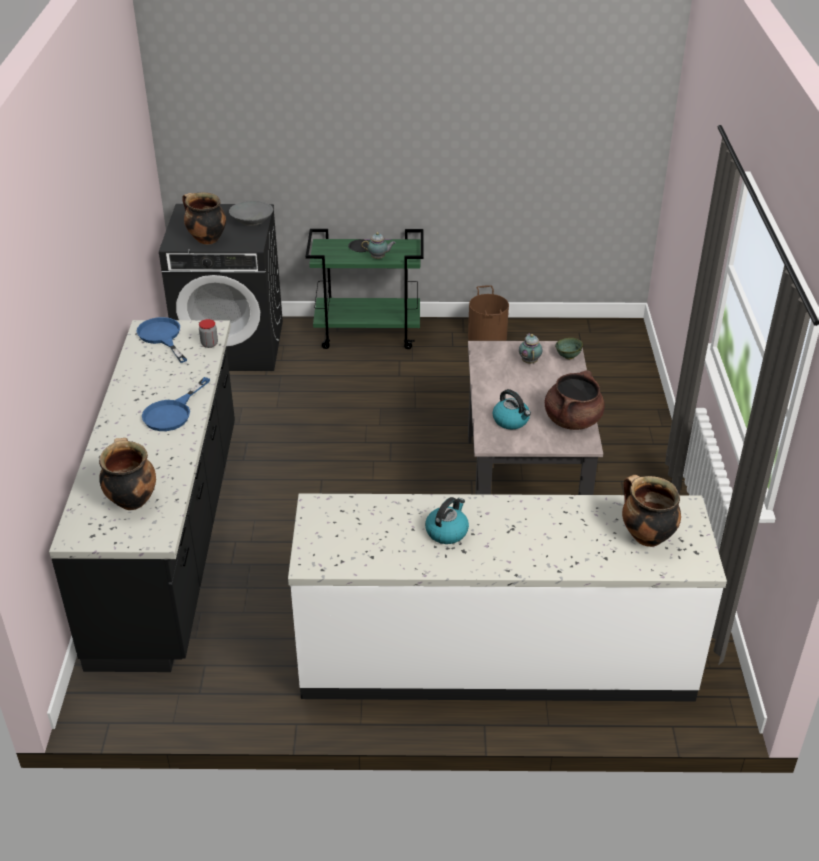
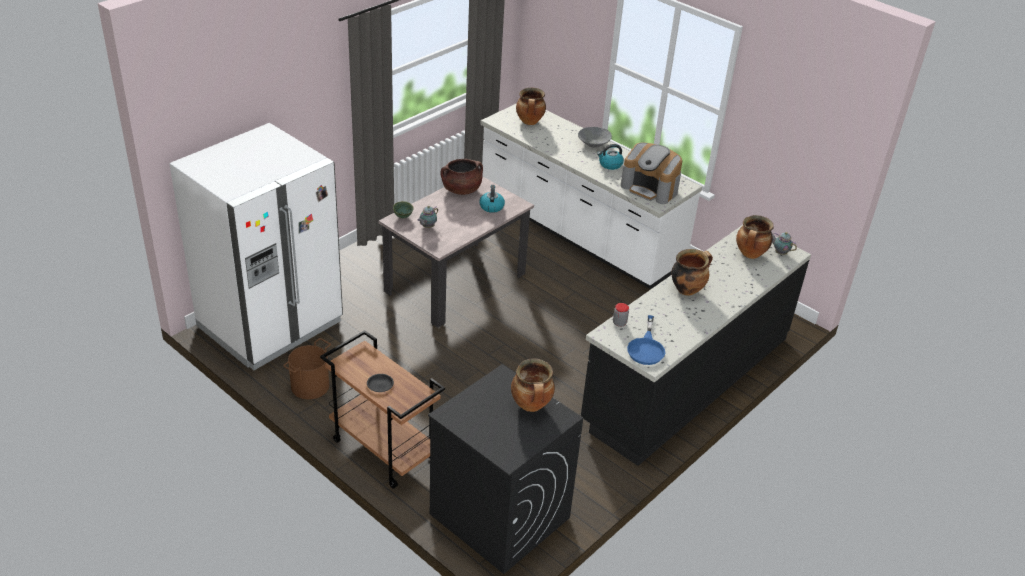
camera: 140 degrees left, 0 degrees up
blue frying pan [142,377,210,431] -> cooking pot [671,249,713,296]
grey bowl [229,201,273,226] -> grey bowl moved to [578,127,612,148]
green cart [306,229,423,349] -> brown cart [320,330,445,489]
teapot [361,232,395,259] -> teapot moved to [772,232,797,255]
none -> white fridge [169,123,343,370]
none -> coffee machine [621,143,682,204]

